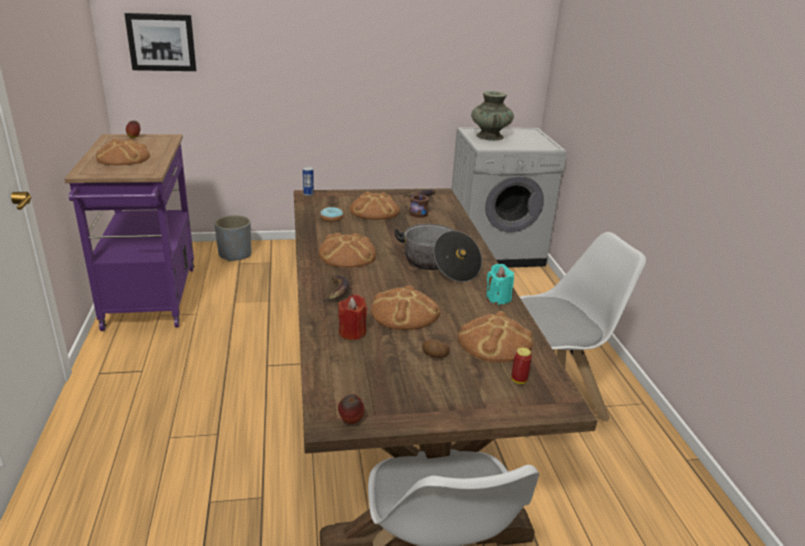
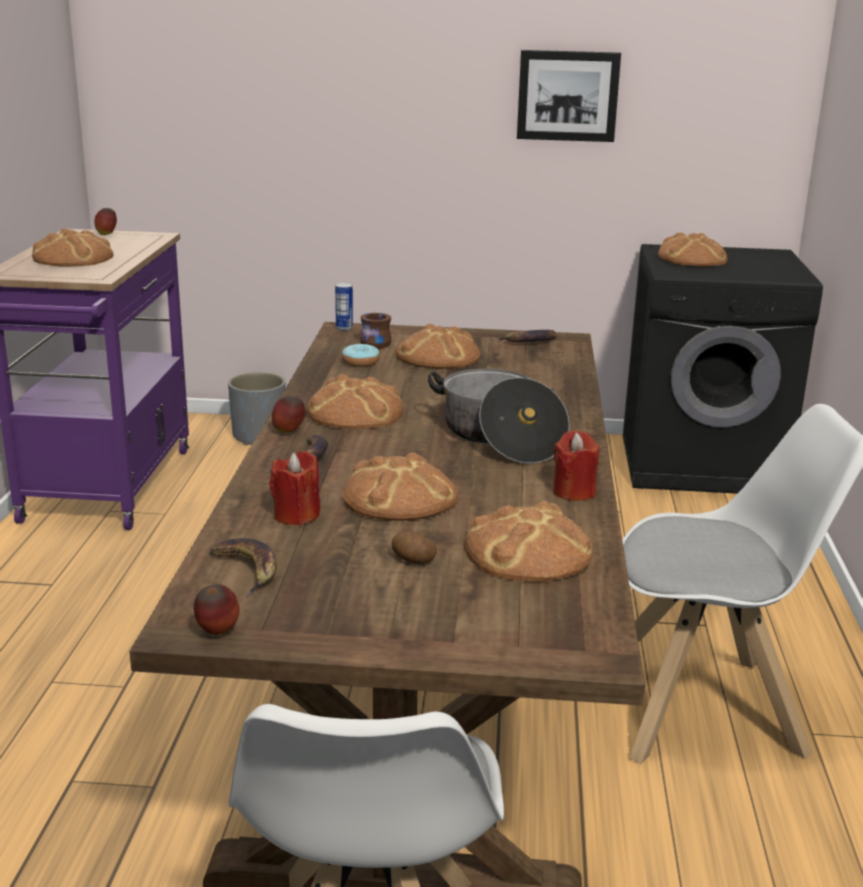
camera: 15 degrees right, 5 degrees down
picture [124,13,196,71] -> picture moved to [517,50,621,142]
brown mug [409,194,429,218] -> brown mug moved to [360,313,392,349]
white washing machine [451,127,567,268] -> black washing machine [623,244,823,494]
turquoise vase [471,91,514,141] -> bread [658,232,727,266]
turquoise candle [486,264,514,304] -> red candle [553,430,599,501]
can [511,347,532,384] -> none
none -> banana [210,538,277,597]
none -> apple [272,396,305,433]

